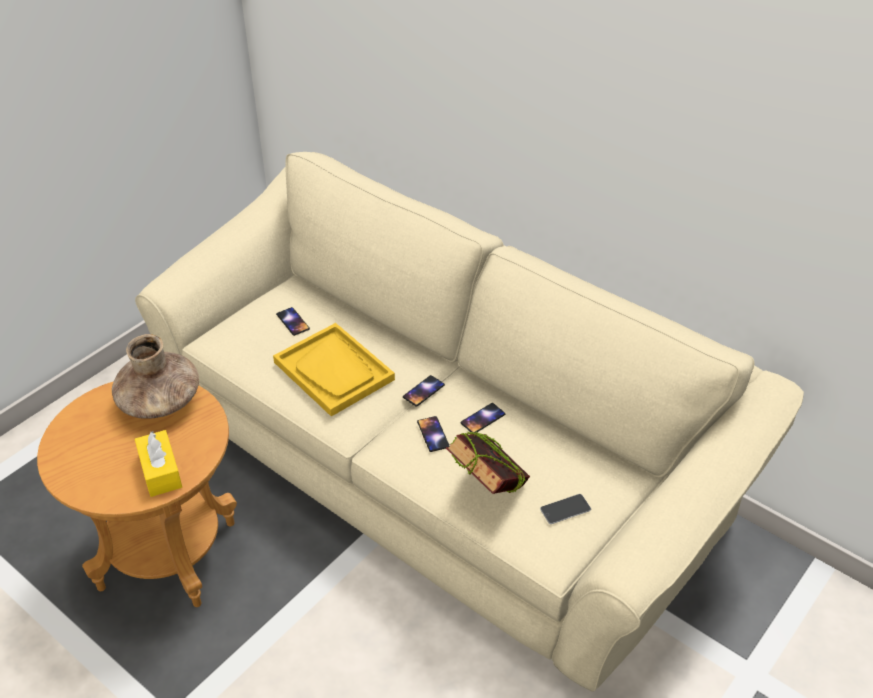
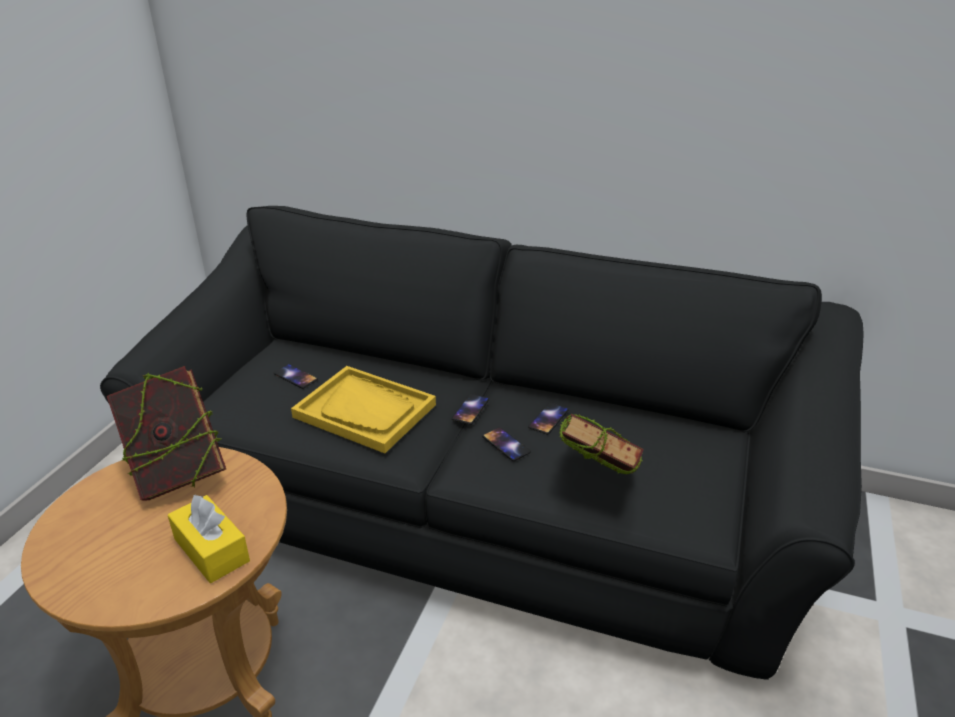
camera: 20 degrees left, 10 degrees down
brown vase [112,334,199,419] -> book [107,366,226,501]
beige sofa [135,152,804,692] -> black sofa [100,206,864,680]
phone [540,494,591,524] -> none

